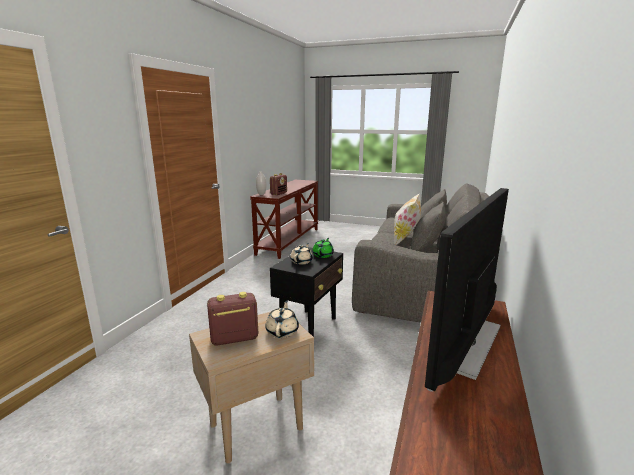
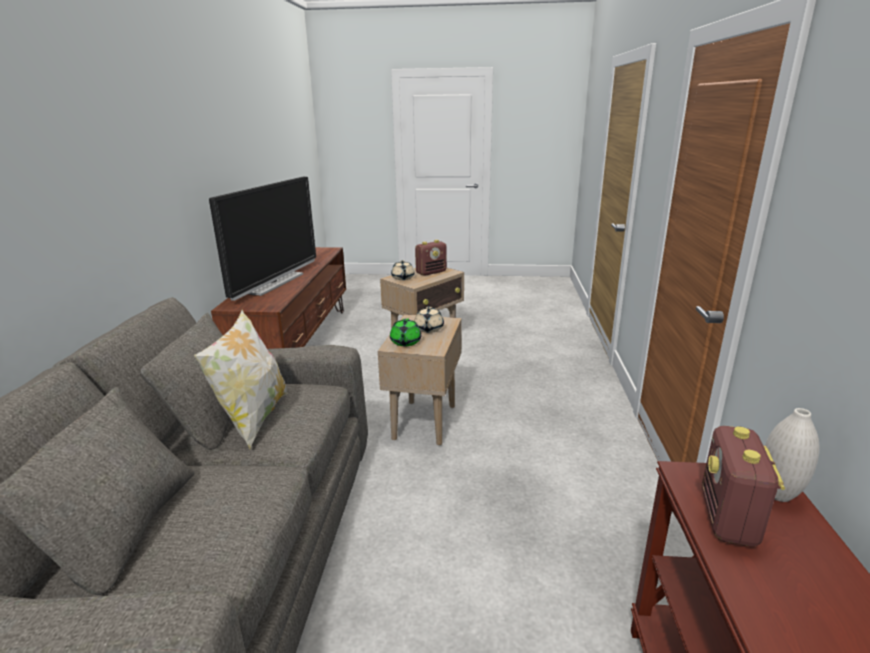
camera: 165 degrees right, 5 degrees up
black side table [270,247,343,337] -> beige side table [378,314,462,445]

